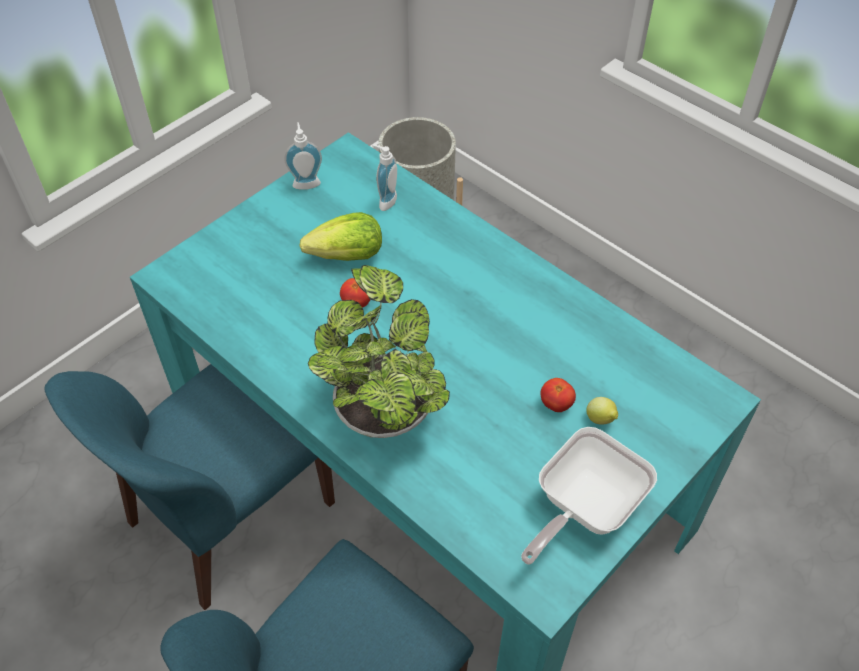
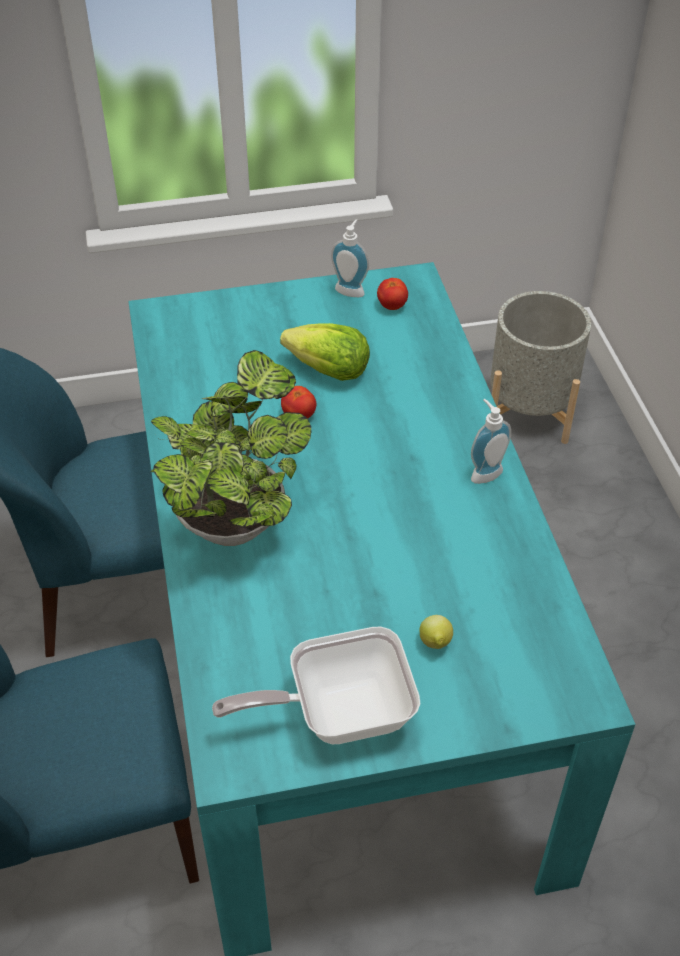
camera: 35 degrees right, 5 degrees down
soap dispenser [372,144,397,211] -> soap dispenser moved to [471,399,511,484]
tomato [541,378,576,412] -> tomato moved to [377,278,408,310]

